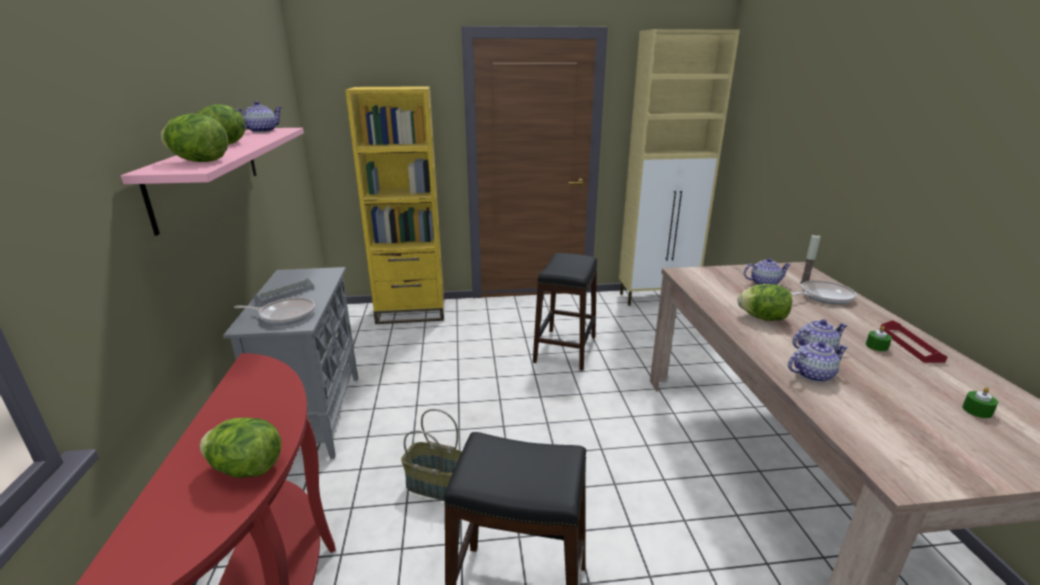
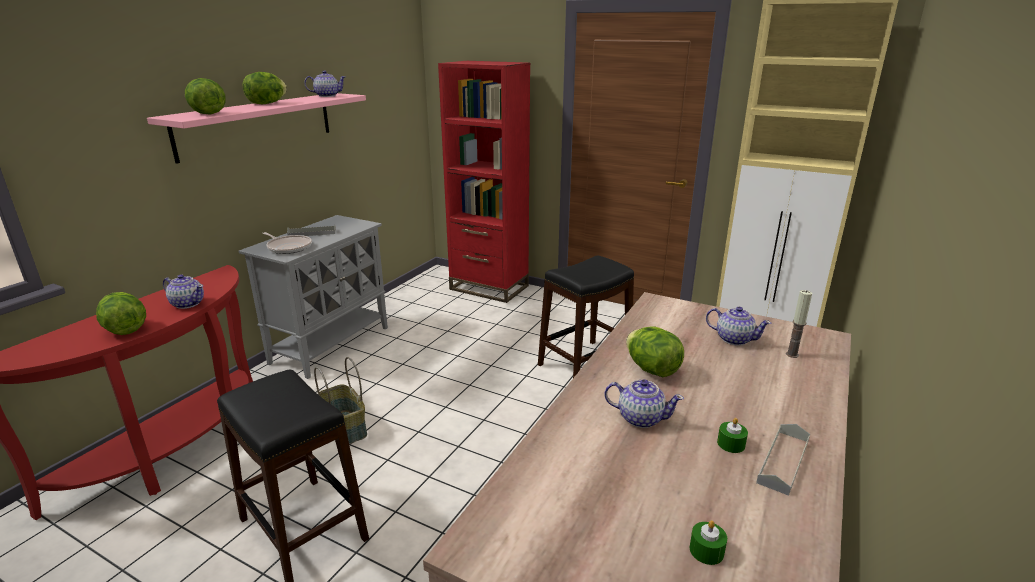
camera: 35 degrees right, 0 degrees up
yellow bookcase [345,86,444,324] -> red bookcase [438,61,530,303]
teapot [788,341,848,382] -> teapot moved to [163,274,204,309]
frying pan [791,280,856,304] -> none
red tray [880,320,948,363] -> grey tray [756,424,810,496]

